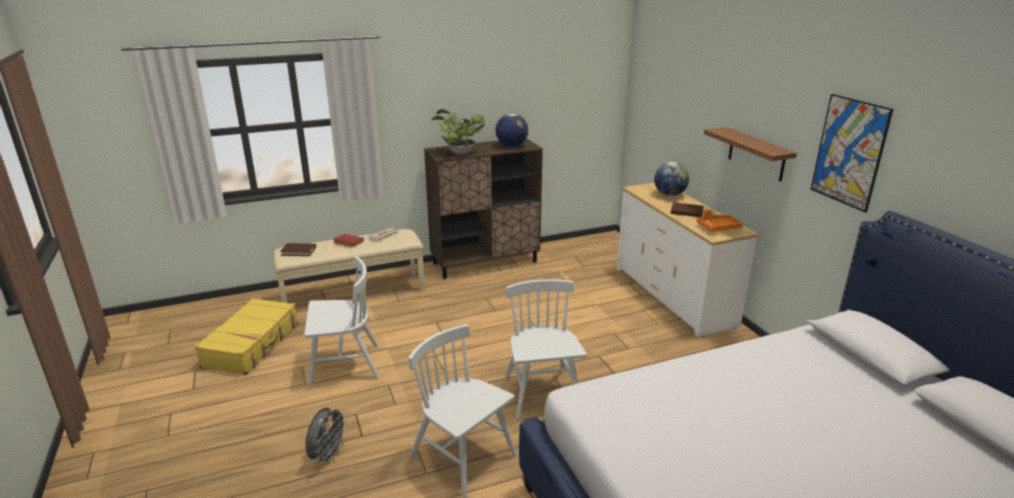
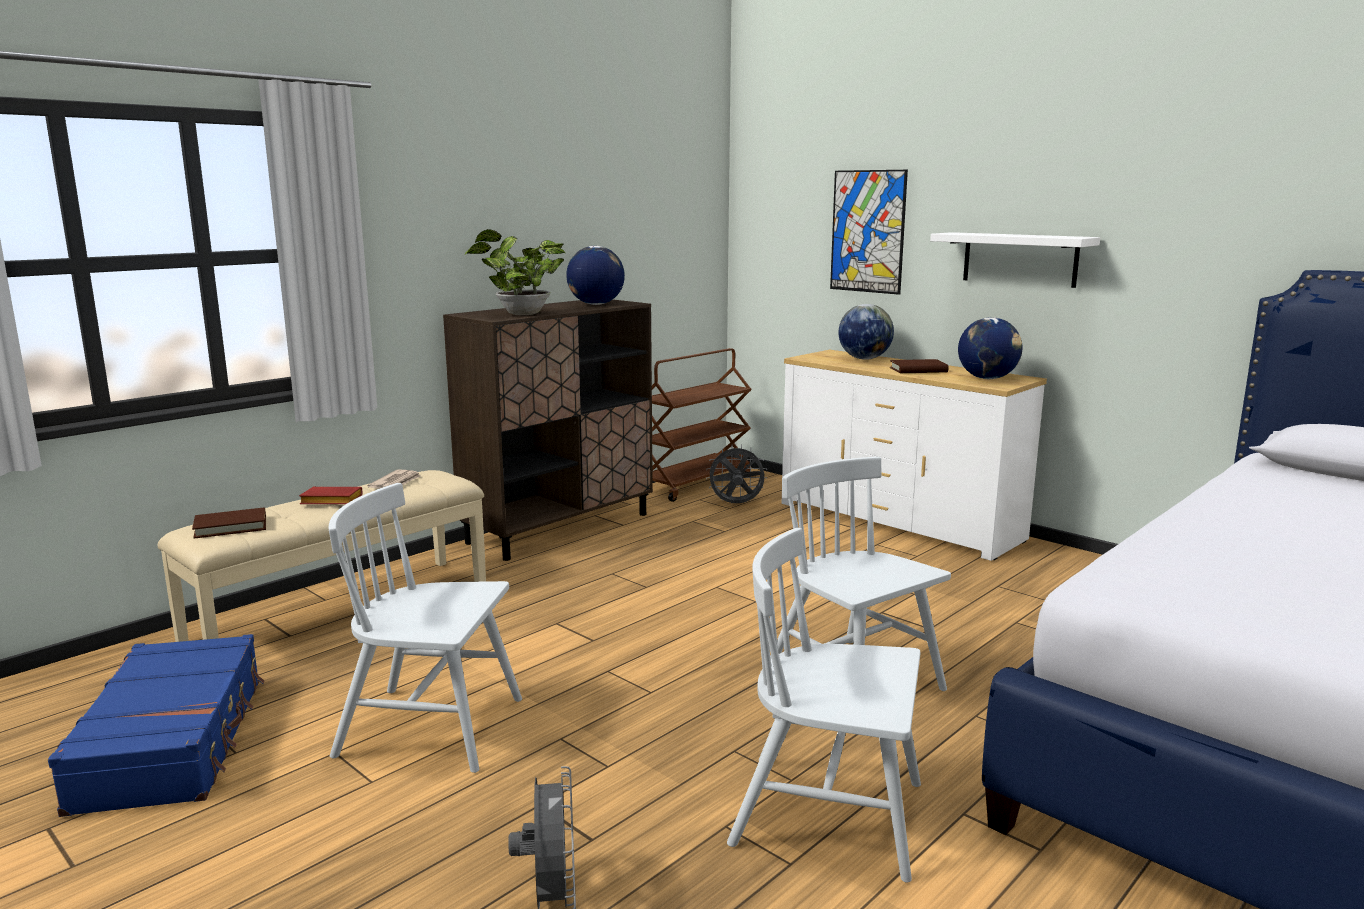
camera: 25 degrees left, 10 degrees down
yellow suitcase [195,298,298,375] -> blue suitcase [48,634,264,817]
white chair [304,256,379,387] -> white chair turned 135 degrees counterclockwise [329,483,522,773]
orange tray [696,210,743,232] -> globe [958,317,1022,379]
brown shelf [704,127,797,181] -> white shelf [930,232,1100,288]
picture [810,94,893,213] -> picture moved to [830,170,908,295]
none -> brown cart [652,348,752,502]
none -> grey fan [706,444,767,503]

